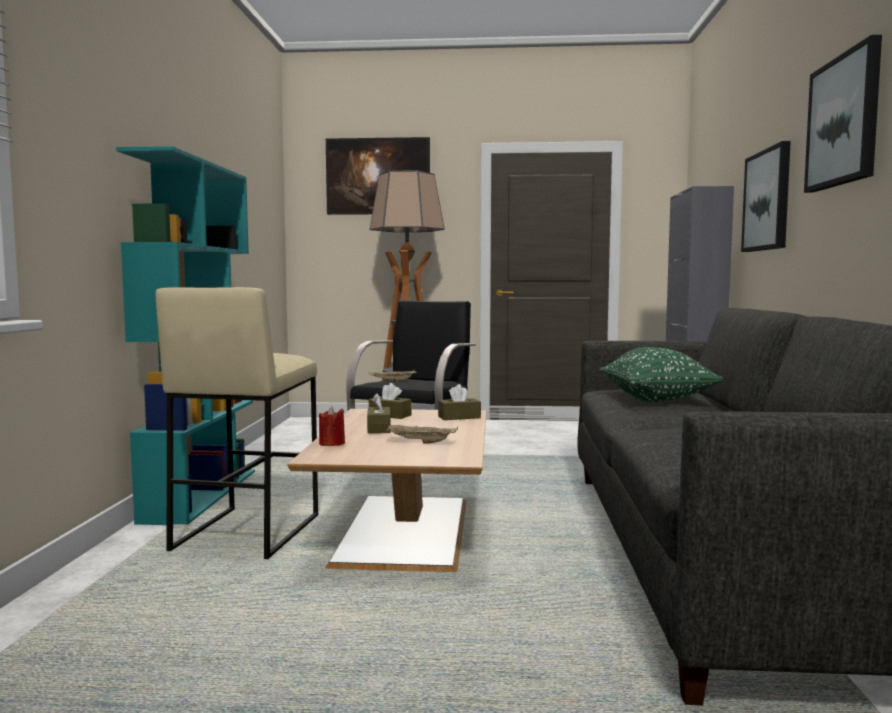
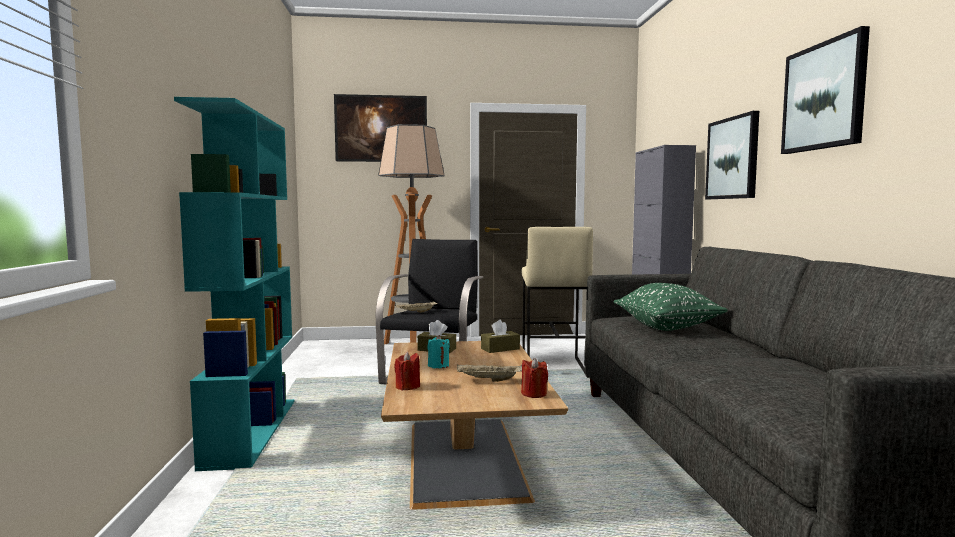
camera: 10 degrees left, 0 degrees up
beige stool [156,287,318,559] -> beige stool moved to [521,227,593,378]
brown tissue box [367,393,390,433] -> turquoise candle [427,335,450,368]
none -> red candle [521,358,548,398]

